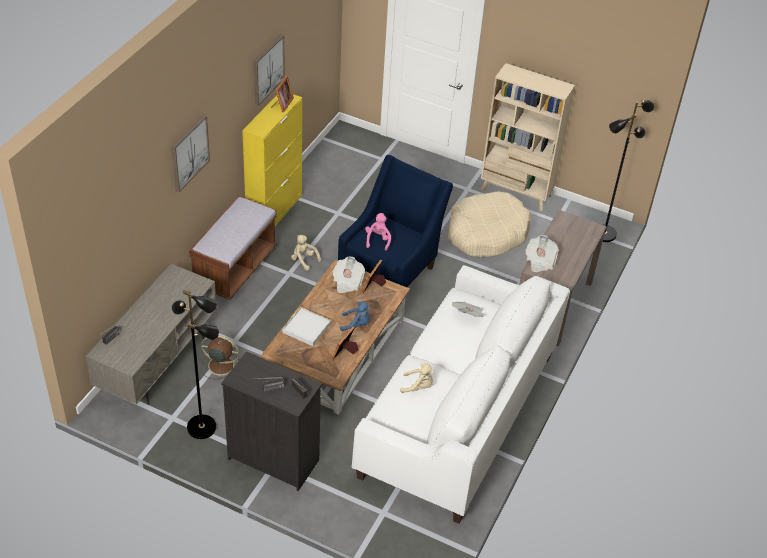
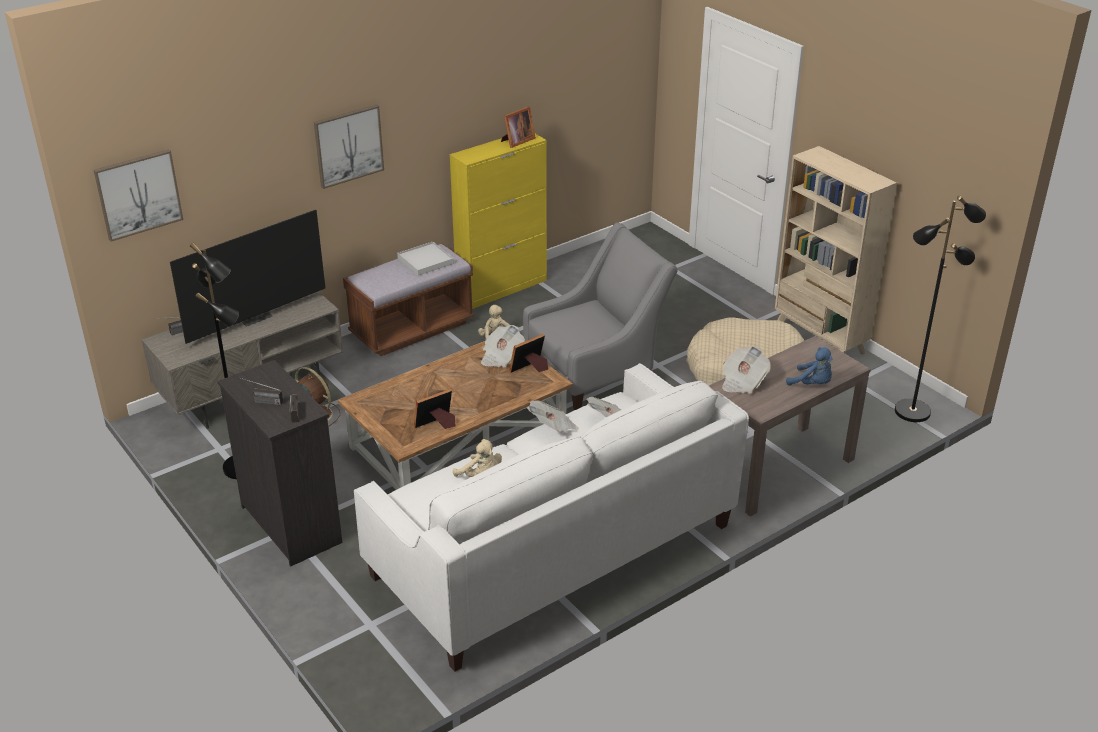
camera: 30 degrees right, 10 degrees down
picture [254,35,285,106] -> picture moved to [94,149,183,242]
white tray [282,307,331,346] -> white tray moved to [397,242,454,276]
blue armchair [338,155,453,287] -> grey armchair [523,222,678,410]
blue plush toy [340,302,370,331] -> blue plush toy moved to [786,347,833,386]
pink plush toy [365,213,391,251] -> none
none -> television [170,210,325,344]
none -> newspaper [527,400,579,432]

